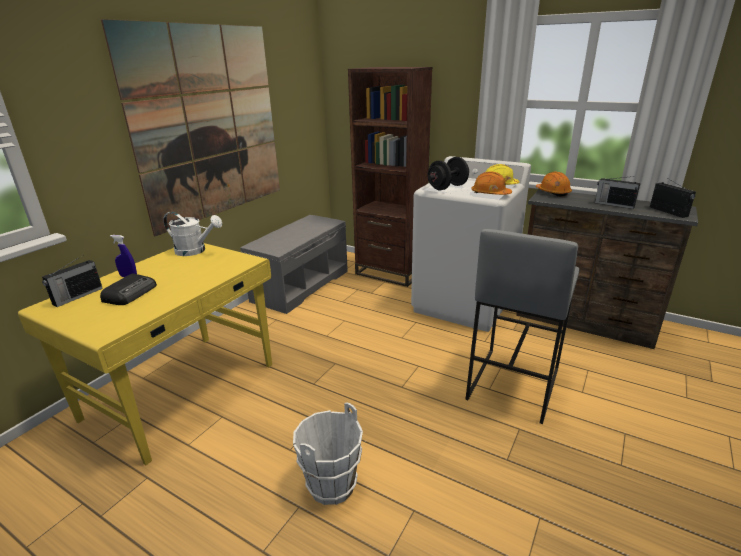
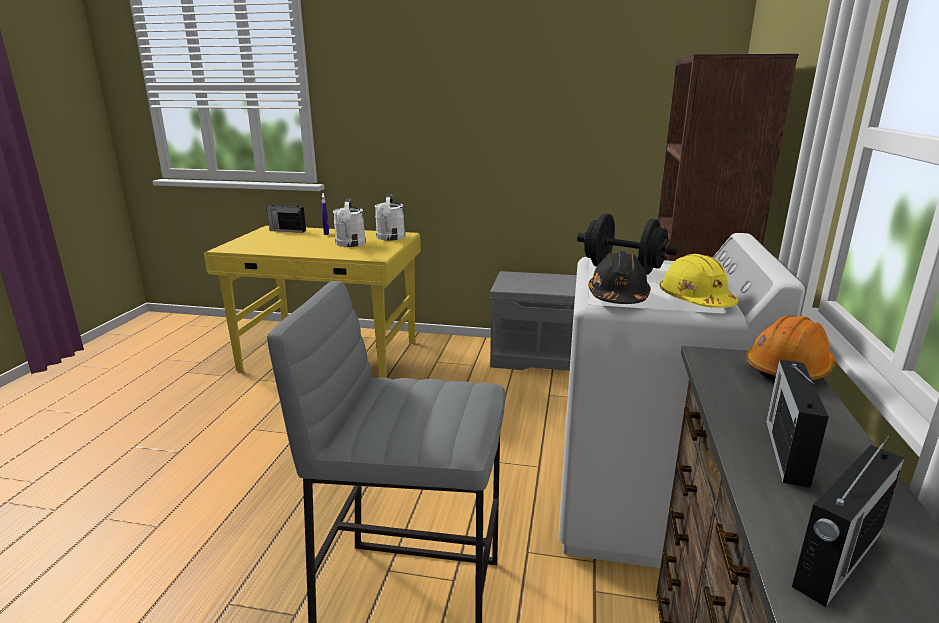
camera: 70 degrees right, 5 degrees down
radio [100,273,157,305] -> none
picture [101,19,280,236] -> none
white bucket [293,403,363,505] -> none
orange hard hat [472,171,512,195] -> black hard hat [588,251,651,304]
none -> white watering can [333,199,366,247]

